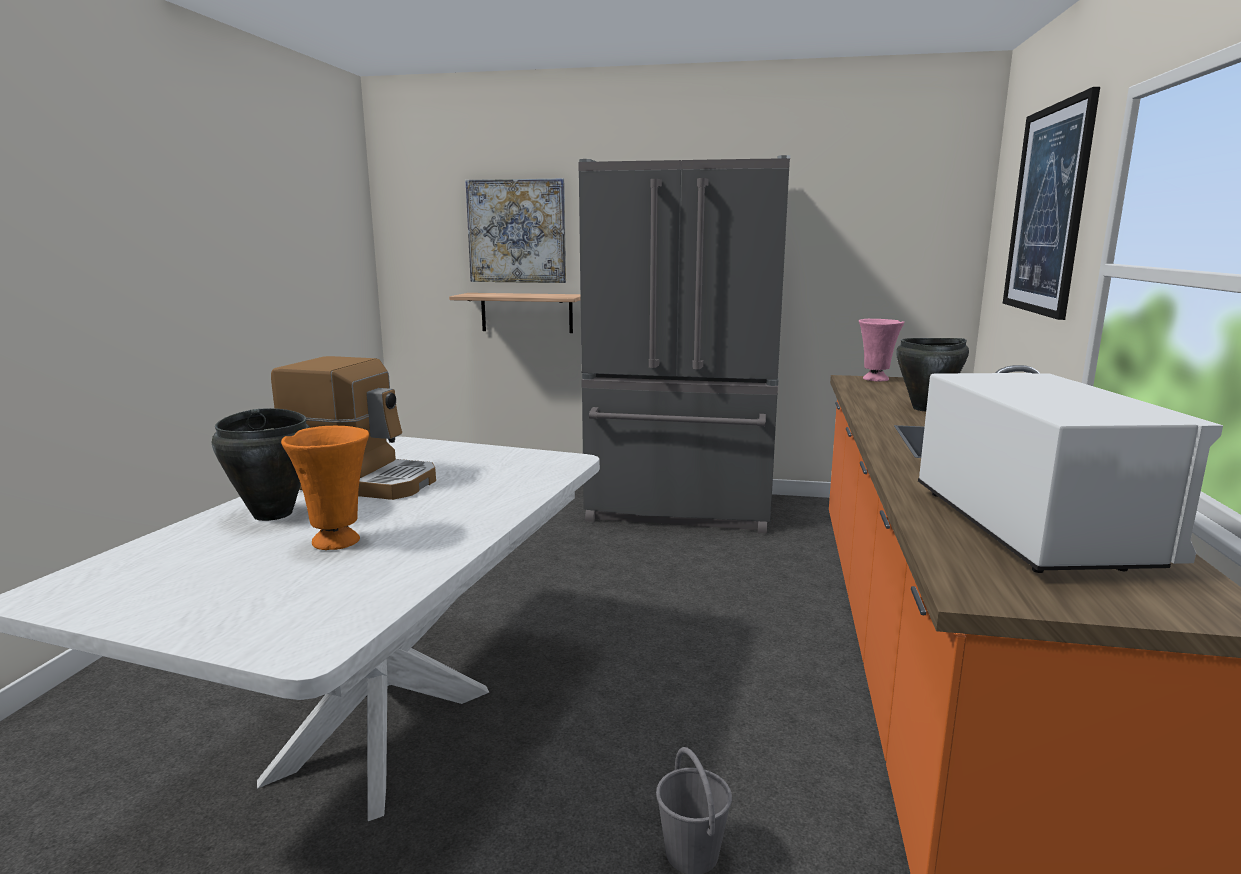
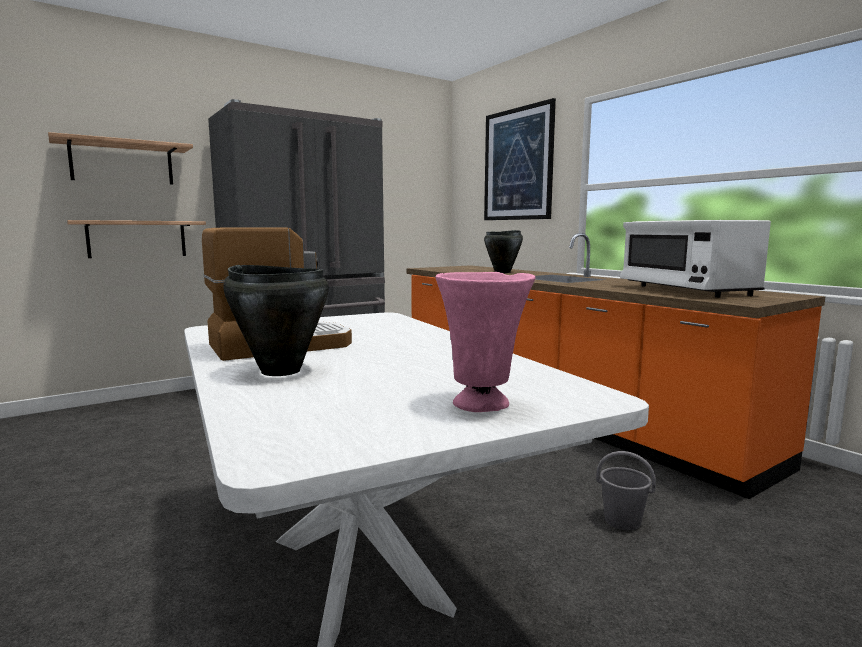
camera: 45 degrees left, 5 degrees down
orange vase [281,426,369,550] -> none
picture [466,178,566,283] -> shelf [48,132,193,184]
pink vase [859,319,905,381] -> pink vase moved to [435,272,536,412]
white microwave [918,373,1223,573] -> white microwave turned 150 degrees counterclockwise [620,220,771,298]

